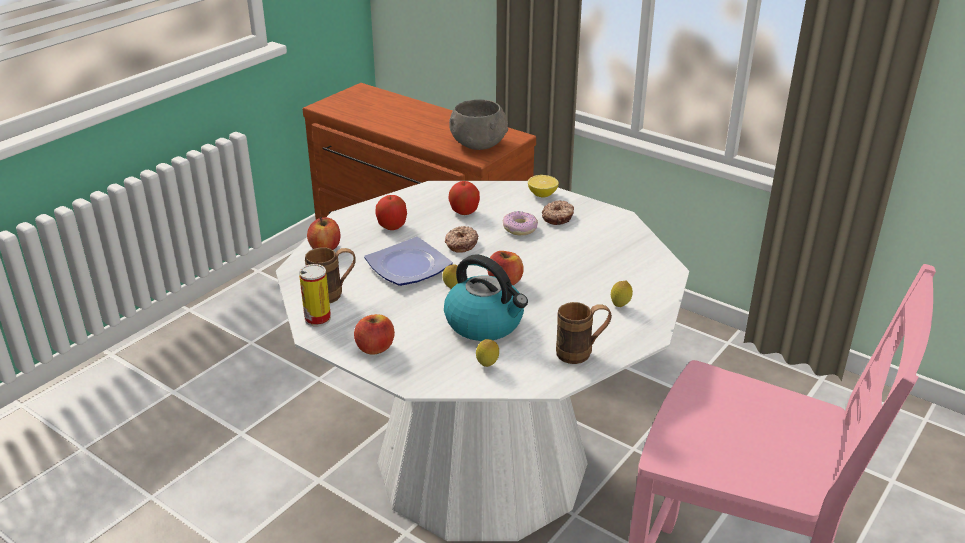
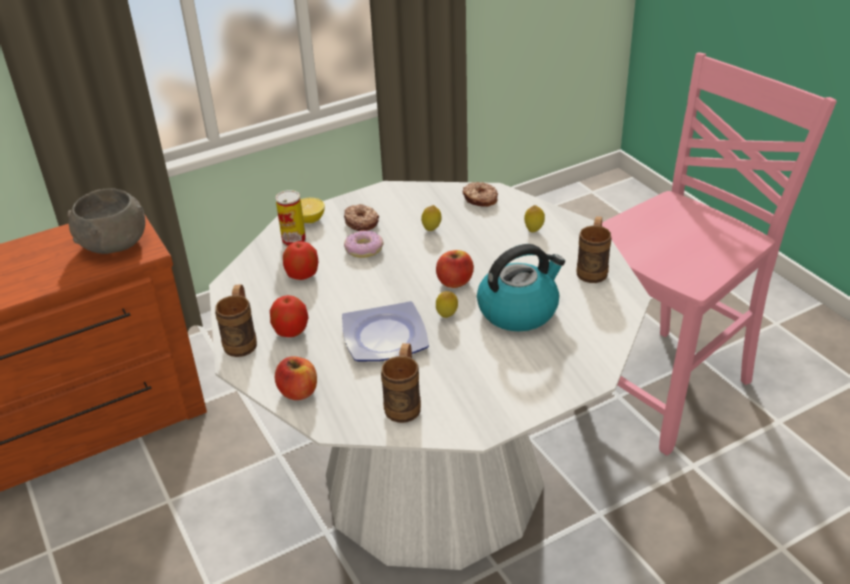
camera: 65 degrees left, 5 degrees up
can [299,264,331,326] -> can moved to [275,190,306,247]
apple [354,314,395,355] -> none
donut [445,226,478,253] -> donut moved to [463,182,498,207]
lemon [476,339,499,367] -> lemon moved to [421,205,442,231]
none -> brown mug [215,284,257,357]

